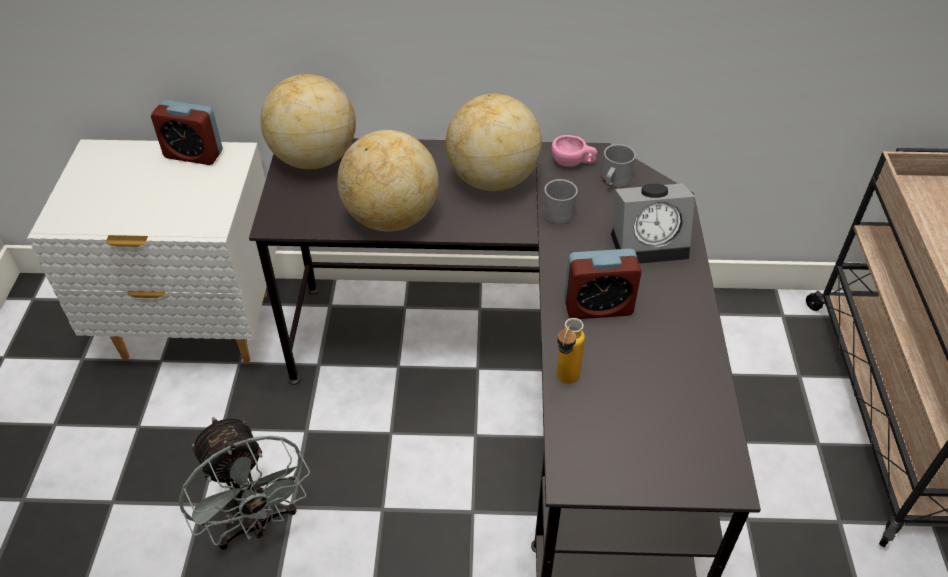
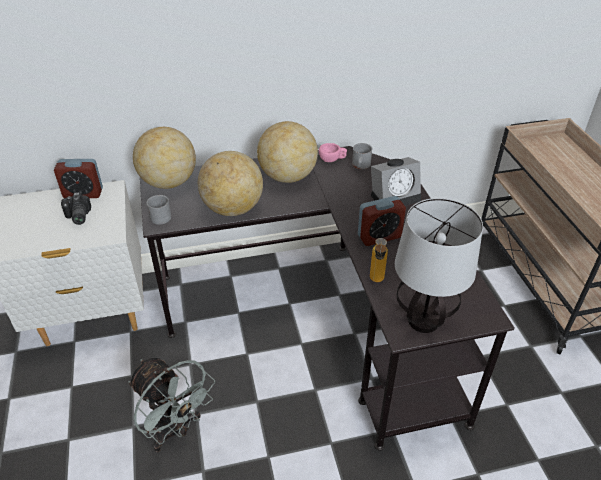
camera: 15 degrees left, 5 degrees down
grey mug [543,179,578,224] -> grey mug moved to [147,195,171,225]
none -> camera [61,192,91,225]
none -> table lamp [395,198,483,333]

